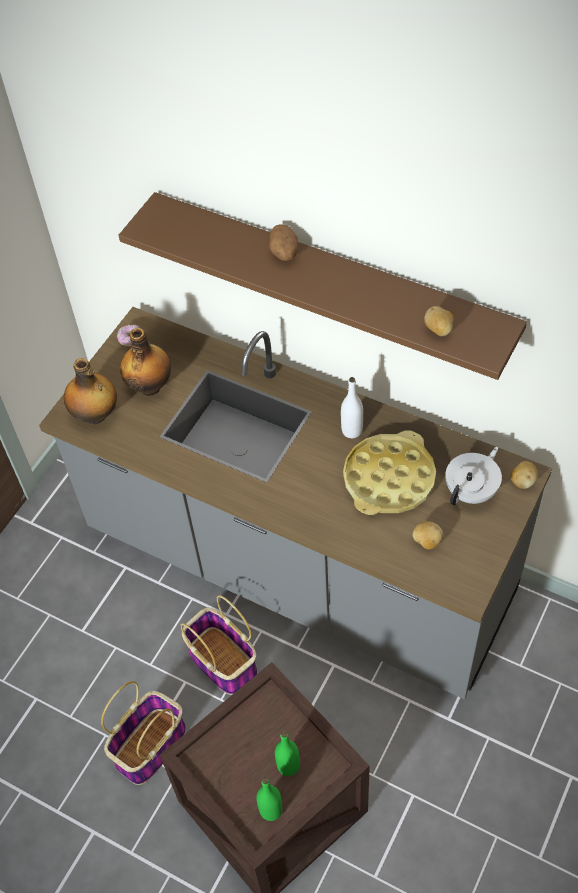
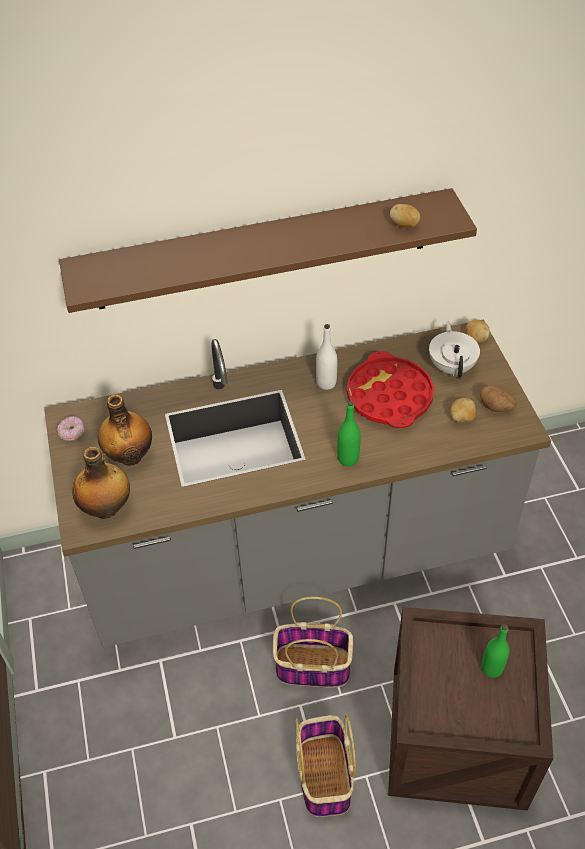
camera: 45 degrees left, 5 degrees down
green bottle [256,778,282,821] -> green bottle moved to [337,401,361,466]
potato [269,224,298,261] -> potato moved to [480,385,517,412]
yellow tray [343,430,436,515] -> red tray [347,351,434,428]

